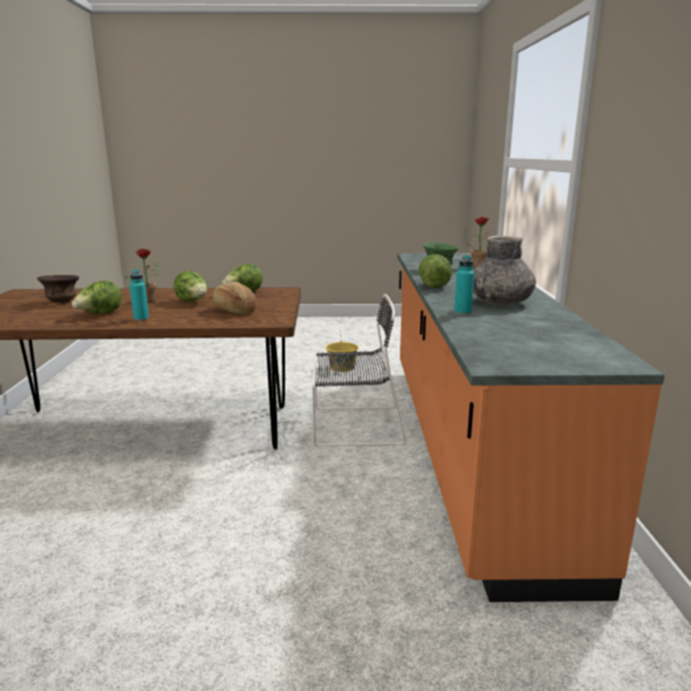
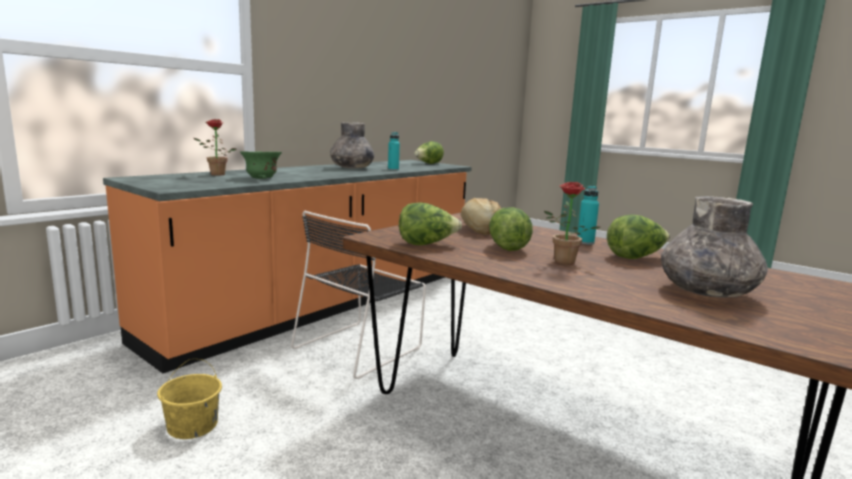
camera: 140 degrees left, 5 degrees down
brown bowl [37,275,79,303] -> grey vase [661,196,768,298]
black chair [312,294,406,447] -> black chair turned 90 degrees counterclockwise [291,210,426,379]
lettuce [419,254,452,288] -> lettuce moved to [414,141,444,164]

